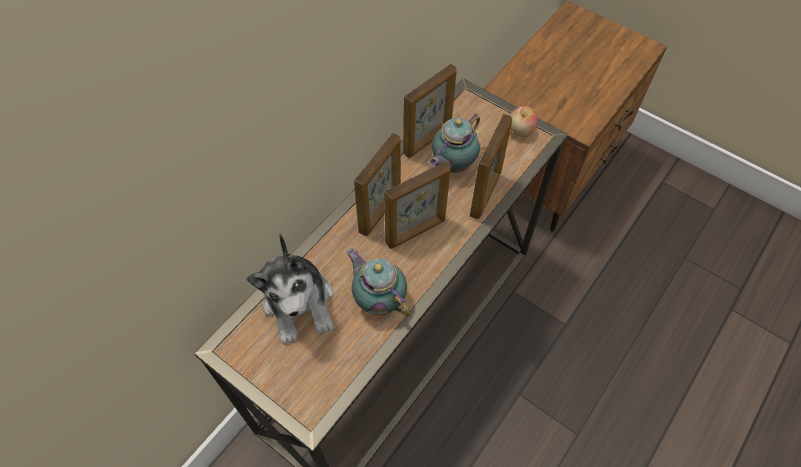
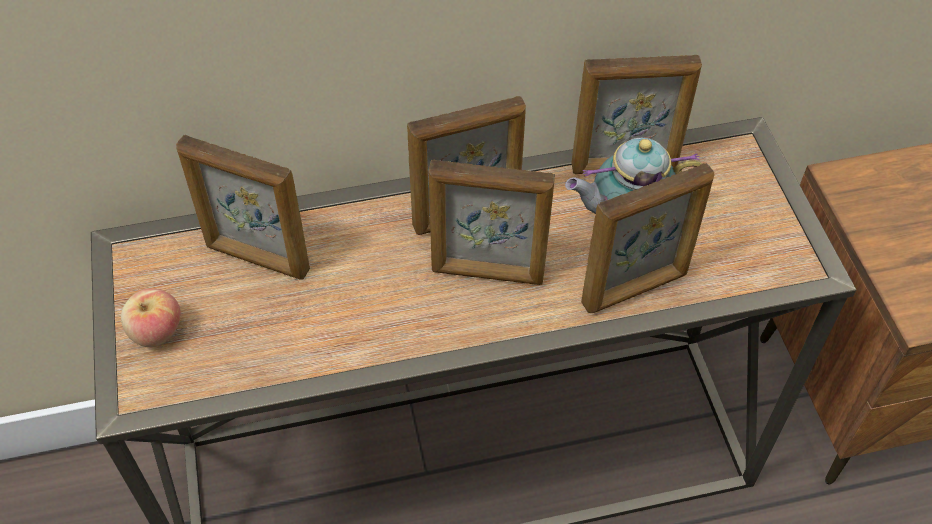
camera: 40 degrees right, 5 degrees down
plush toy [246,233,333,345] -> picture frame [176,135,310,279]
teapot [346,248,410,316] -> none
apple [510,106,538,137] -> apple moved to [121,288,181,347]

